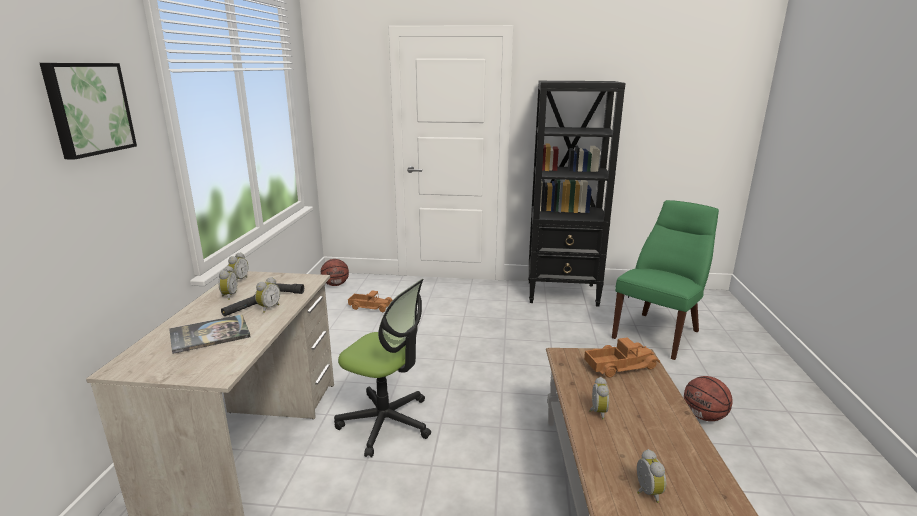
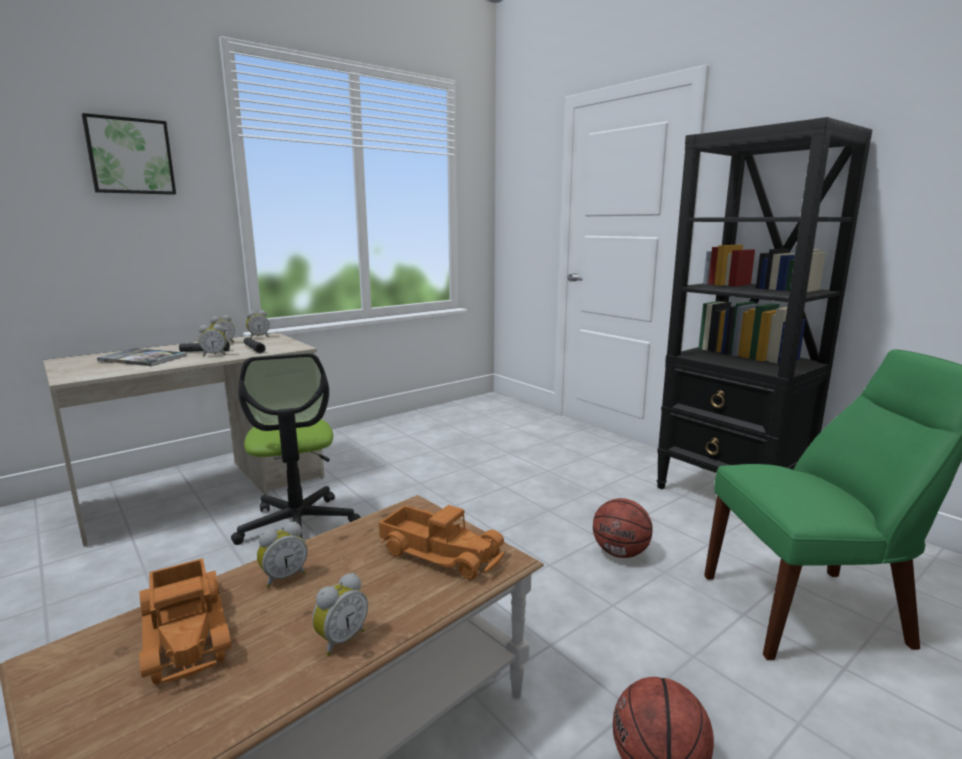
camera: 45 degrees right, 5 degrees down
basketball [321,259,349,286] -> basketball moved to [593,498,653,558]
toy truck [348,291,392,312] -> toy truck moved to [139,558,231,684]
alarm clock [637,449,666,503] -> alarm clock moved to [312,573,368,656]

